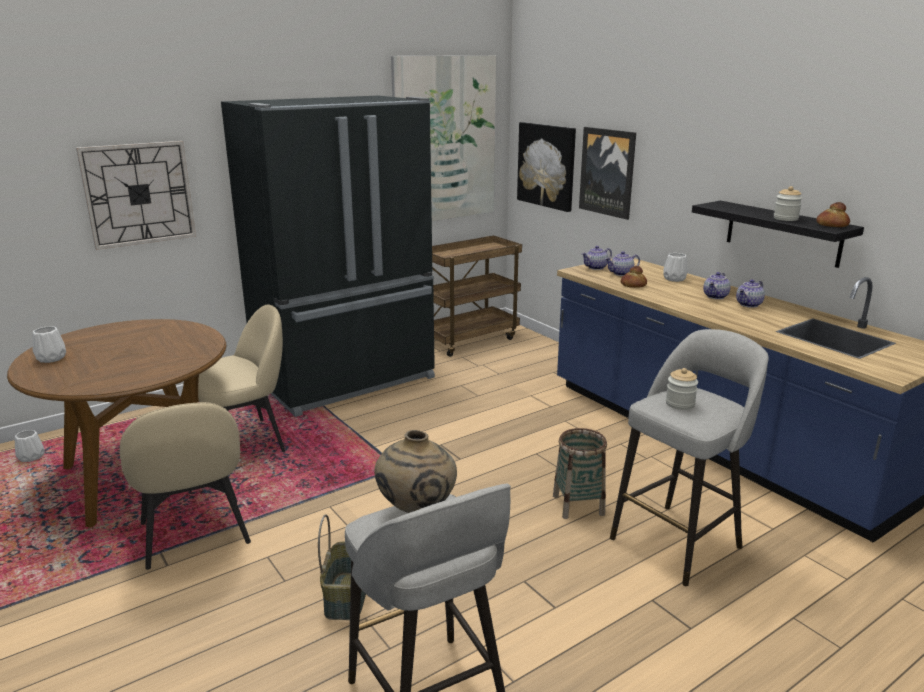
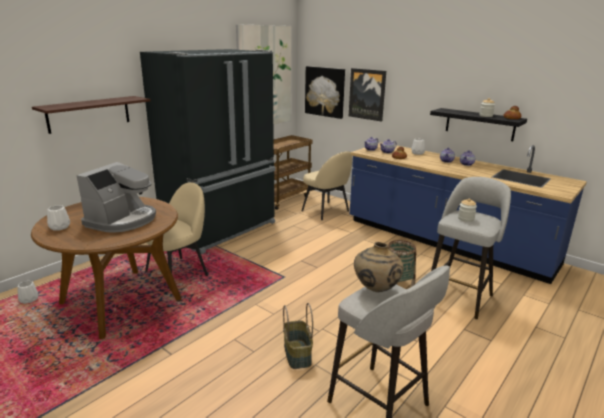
camera: 15 degrees left, 0 degrees up
wall clock [76,141,196,250] -> shelf [32,96,151,134]
beige chair [120,402,251,570] -> beige chair moved to [302,151,352,220]
none -> coffee machine [76,162,156,233]

